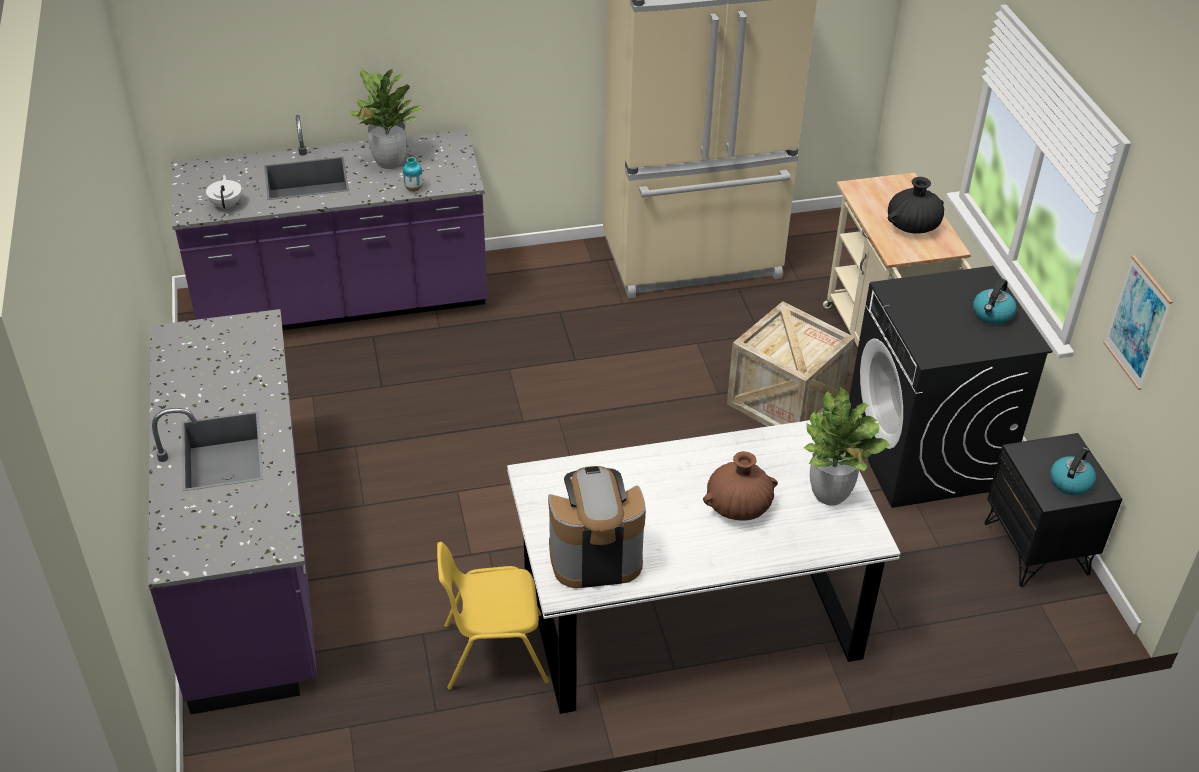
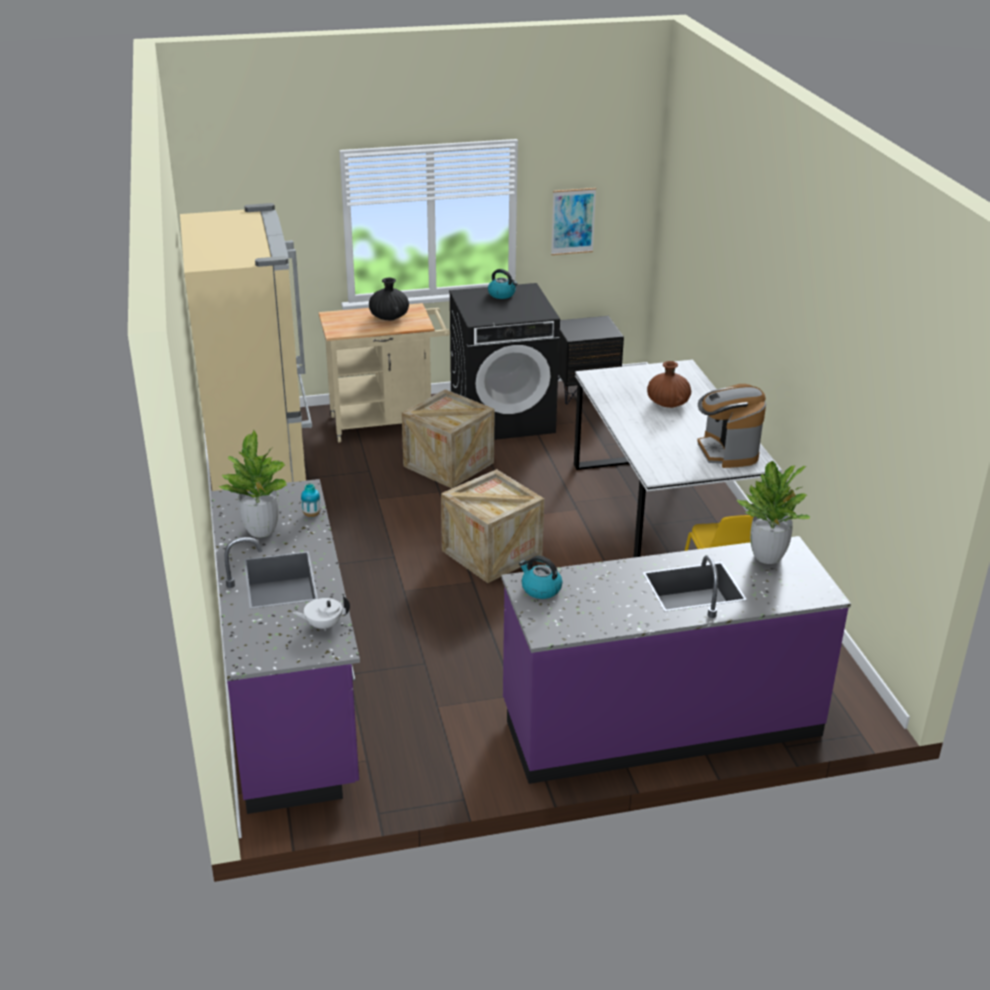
camera: 90 degrees left, 10 degrees down
potted plant [803,387,890,505] -> potted plant moved to [736,461,810,564]
kettle [1050,447,1096,495] -> kettle moved to [519,556,562,599]
none -> crate [441,469,544,583]

